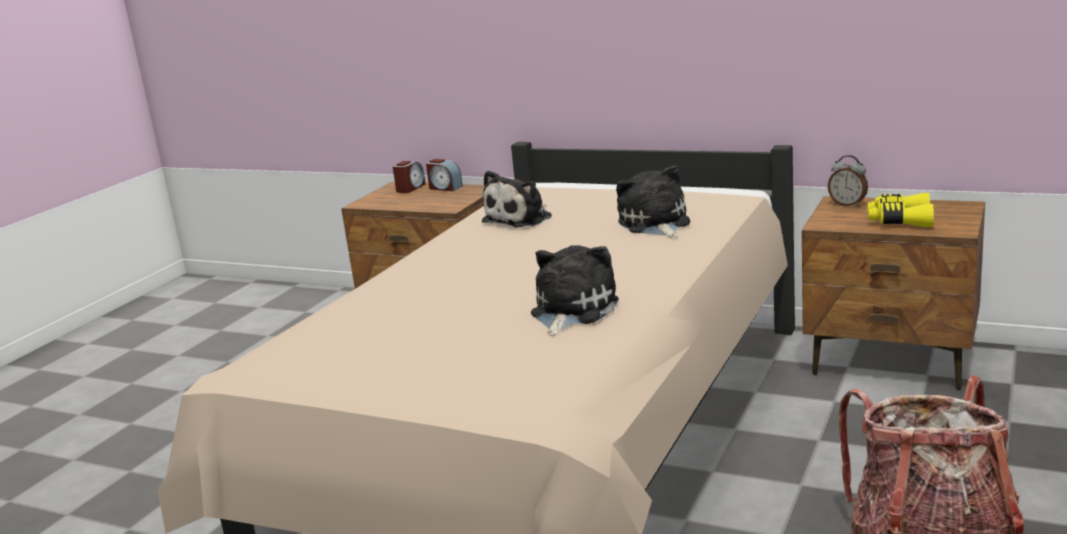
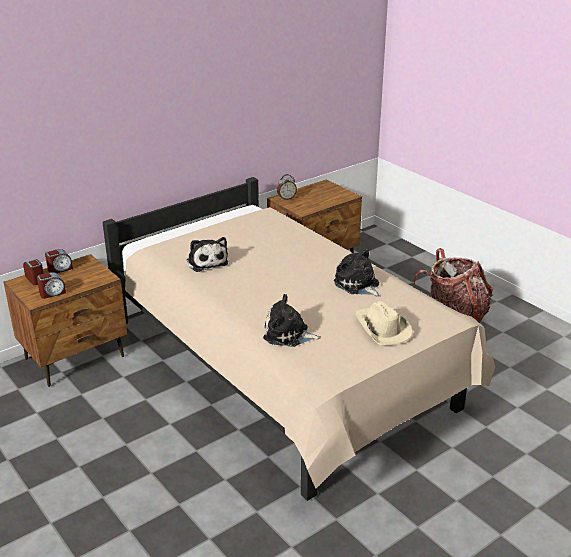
camera: 65 degrees left, 10 degrees up
plush toy [616,165,690,238] -> plush toy moved to [263,294,322,347]
yellow binoculars [867,193,934,227] -> none
none -> alarm clock [37,272,66,299]
none -> beige hat [354,301,412,345]

